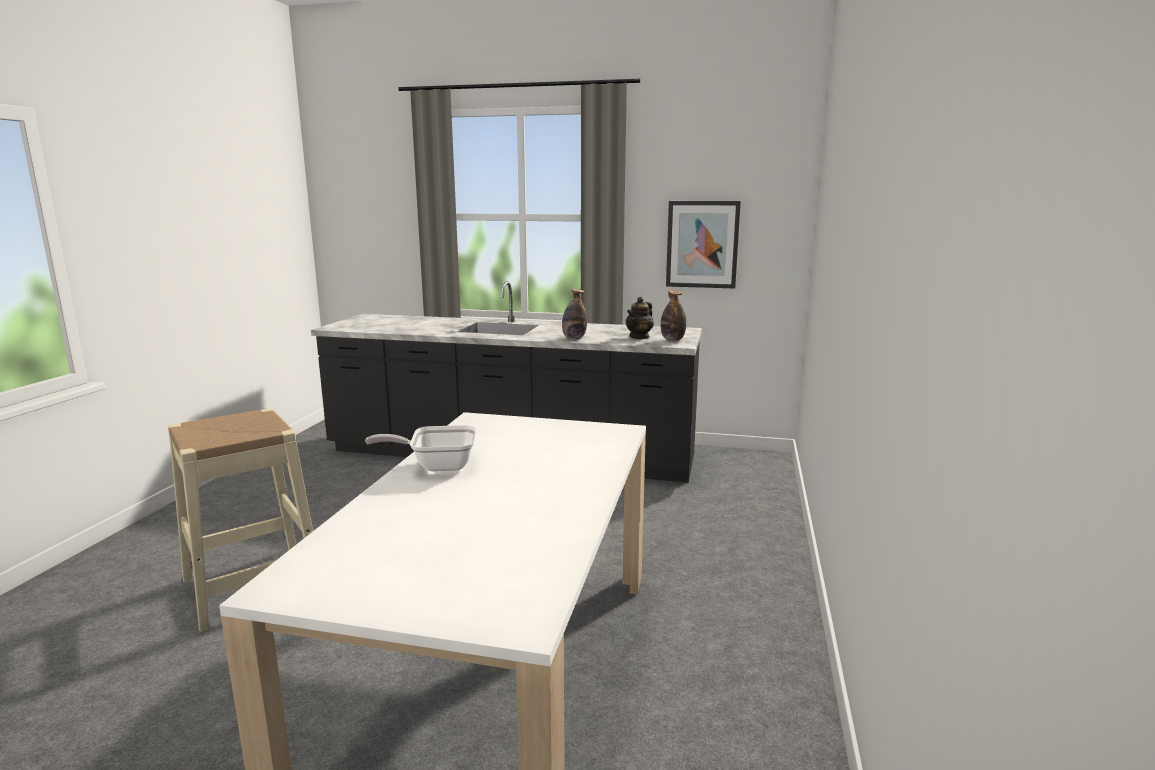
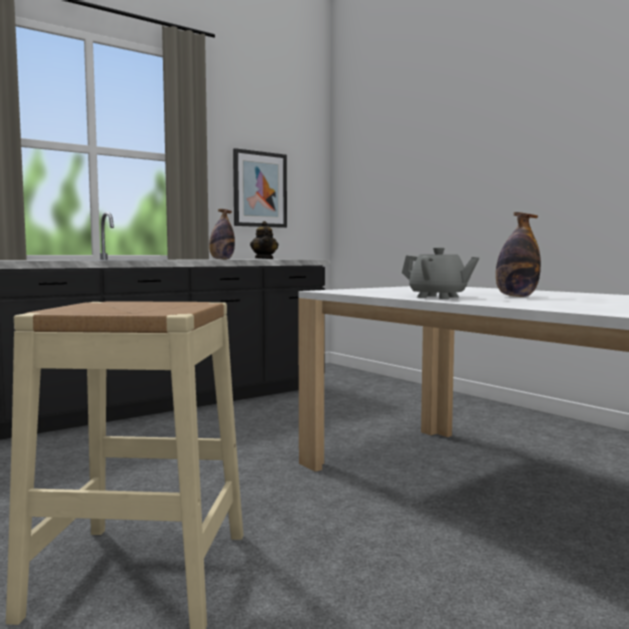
camera: 50 degrees left, 10 degrees down
frying pan [365,425,477,471] -> grey teapot [402,247,479,299]
bottle [661,290,686,341] -> bottle moved to [496,212,541,297]

